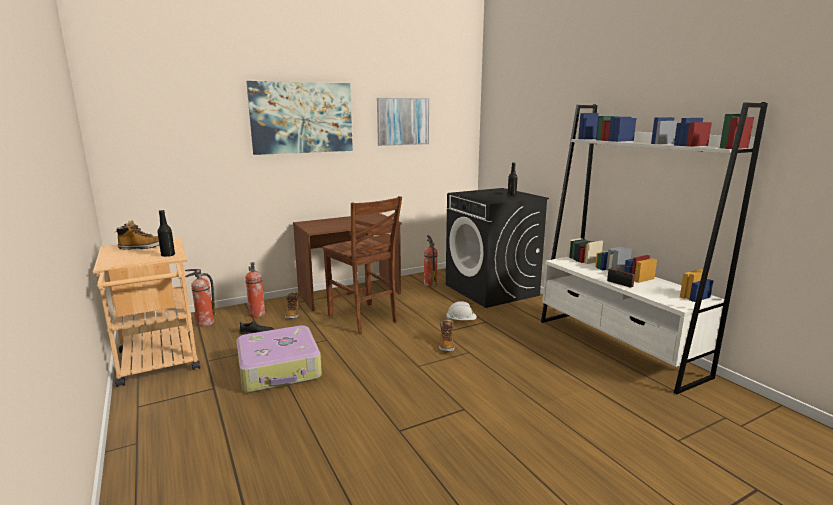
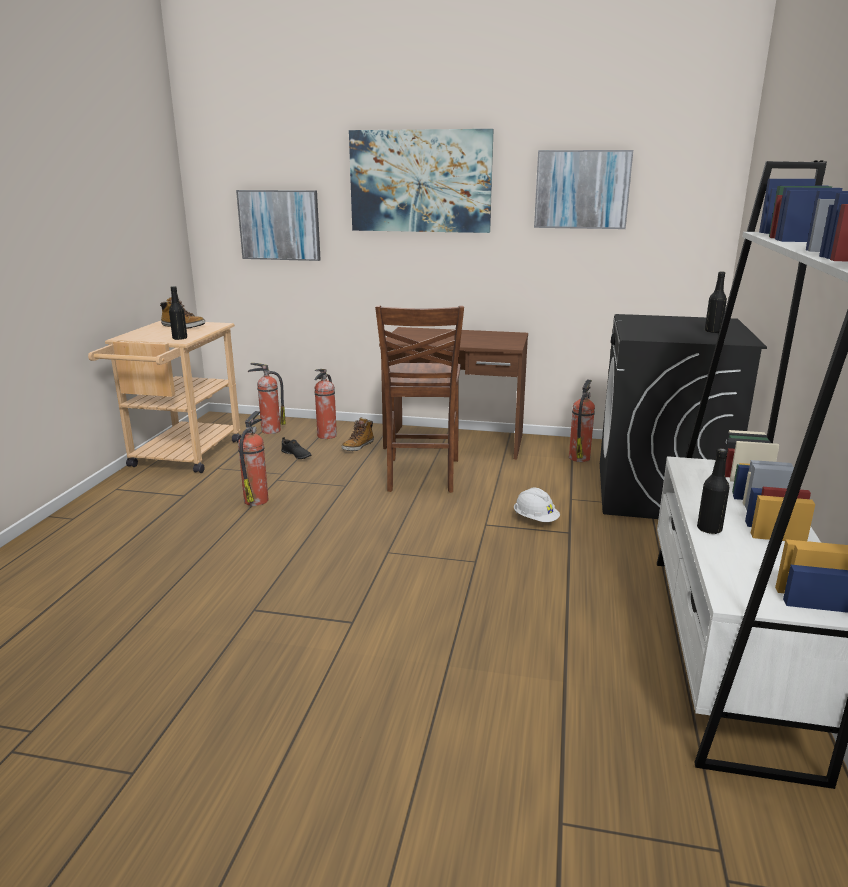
camera: 40 degrees right, 5 degrees up
suitcase [236,325,322,393] -> fire extinguisher [238,411,269,506]
boot [439,320,455,352] -> none
radio [607,266,635,288] -> black bottle [697,448,730,534]
none -> picture [236,190,321,261]

